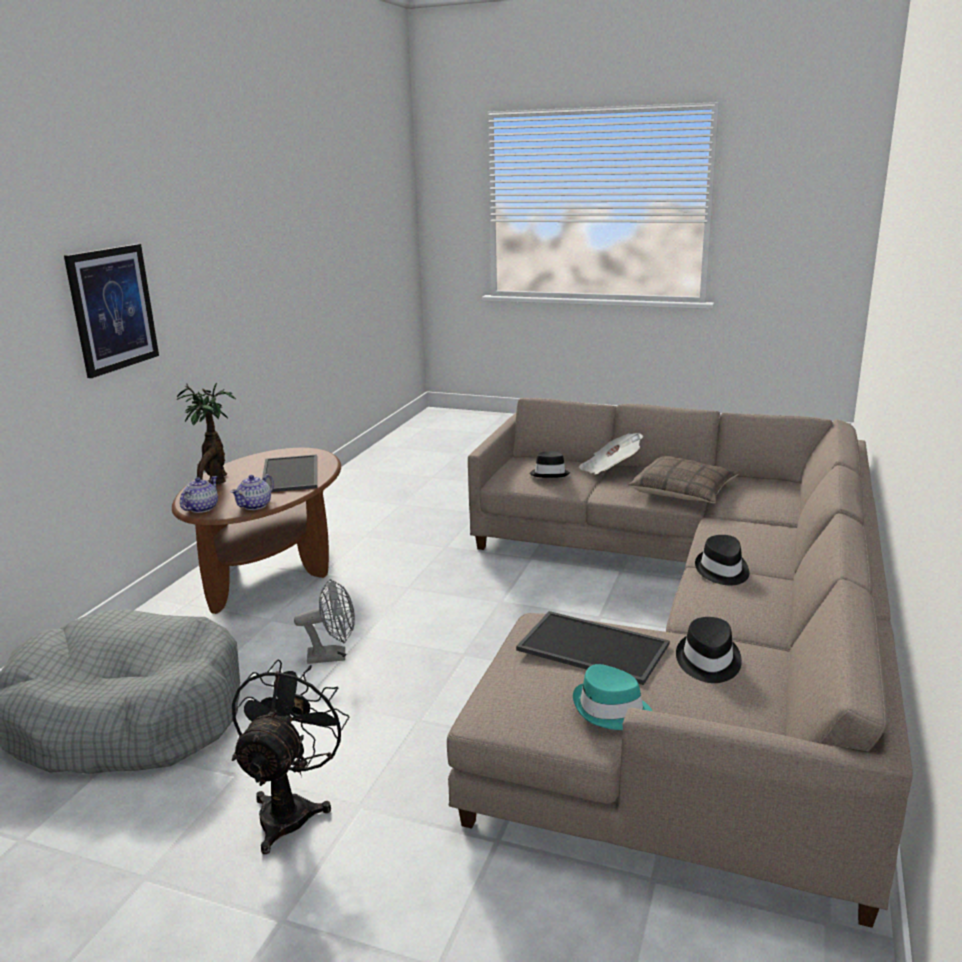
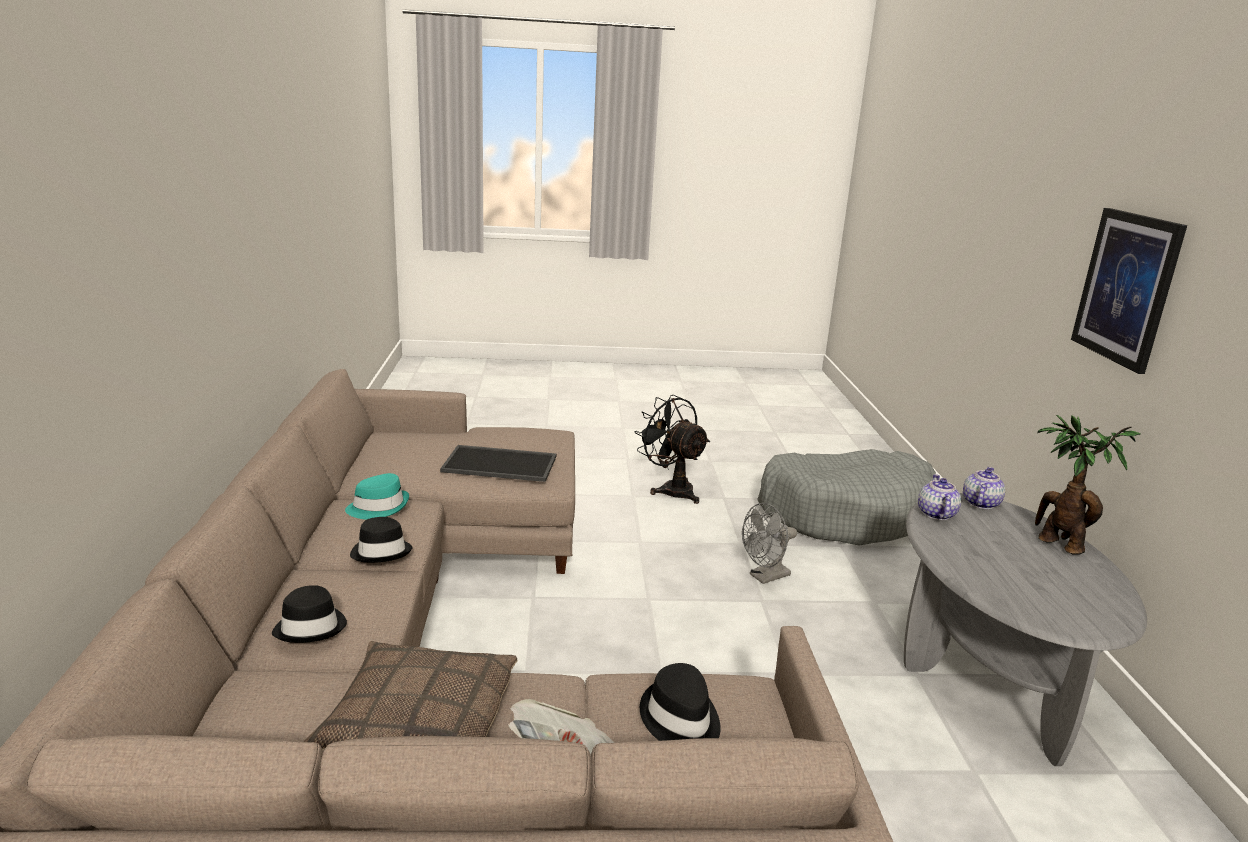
camera: 155 degrees right, 0 degrees up
brown coffee table [172,448,341,614] -> grey coffee table [904,493,1147,766]
teapot [180,476,218,513] -> teapot turned 150 degrees counterclockwise [963,467,1005,509]
black fan [232,659,349,854] -> black fan turned 150 degrees clockwise [635,394,710,504]
tray [262,455,317,492] -> none
turquoise hat [573,664,652,730] -> turquoise hat moved to [345,473,409,520]
black hat [676,617,742,683] -> black hat moved to [272,585,347,643]

